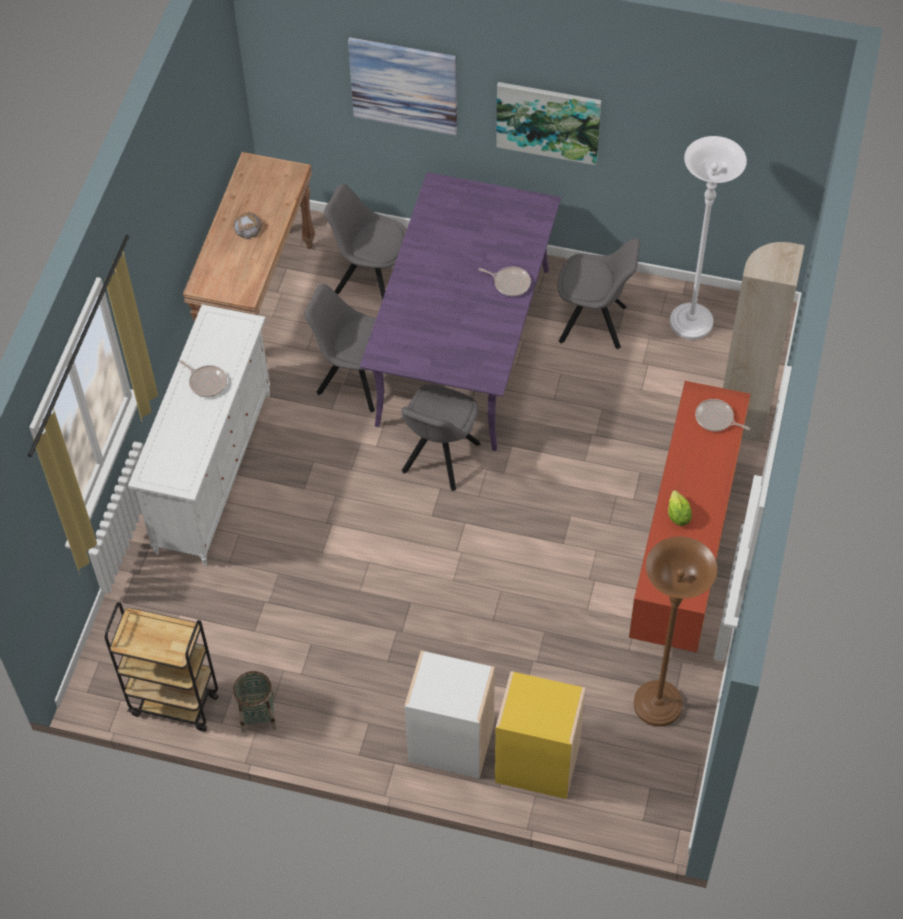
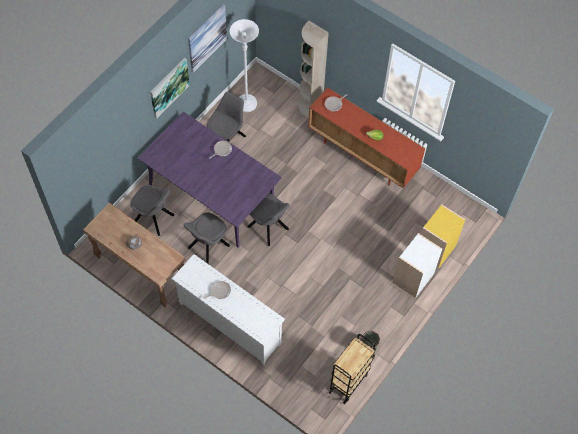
camera: 70 degrees left, 5 degrees up
grey chair [324,184,406,300] -> grey chair turned 105 degrees counterclockwise [130,185,174,236]
picture [348,37,457,136] -> picture moved to [188,4,227,73]
brown floor lamp [634,536,717,727] -> none

